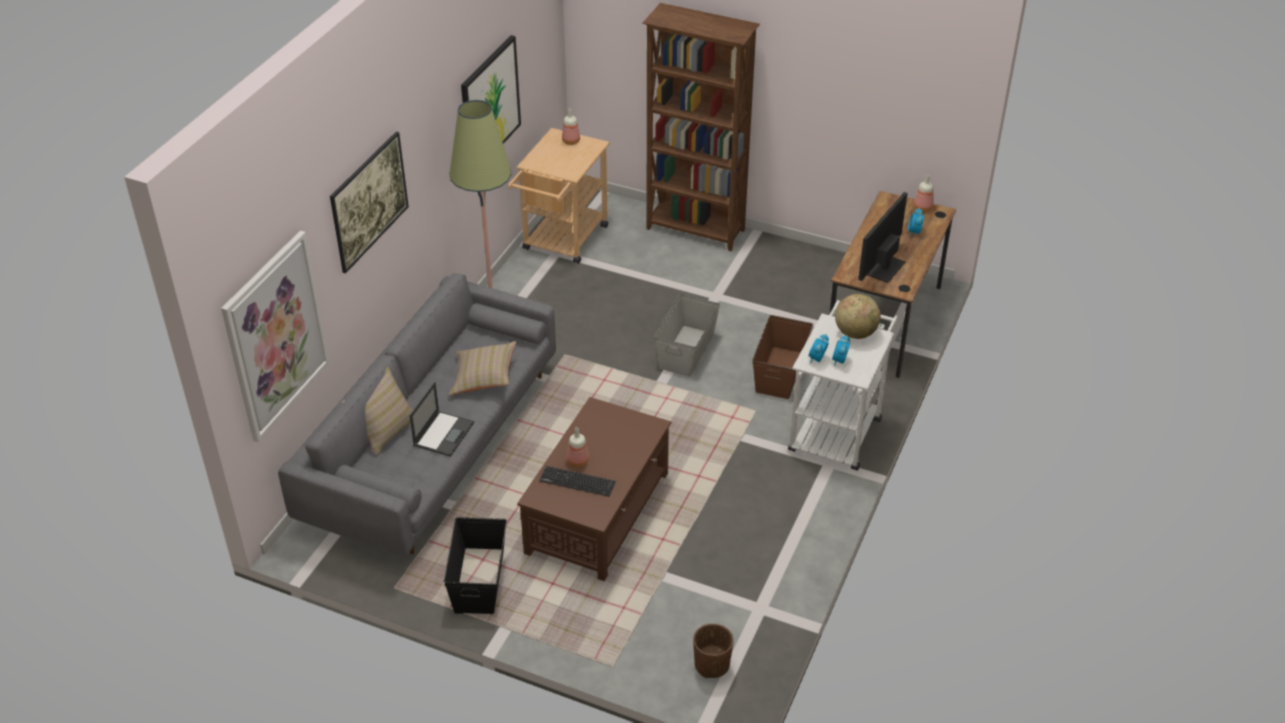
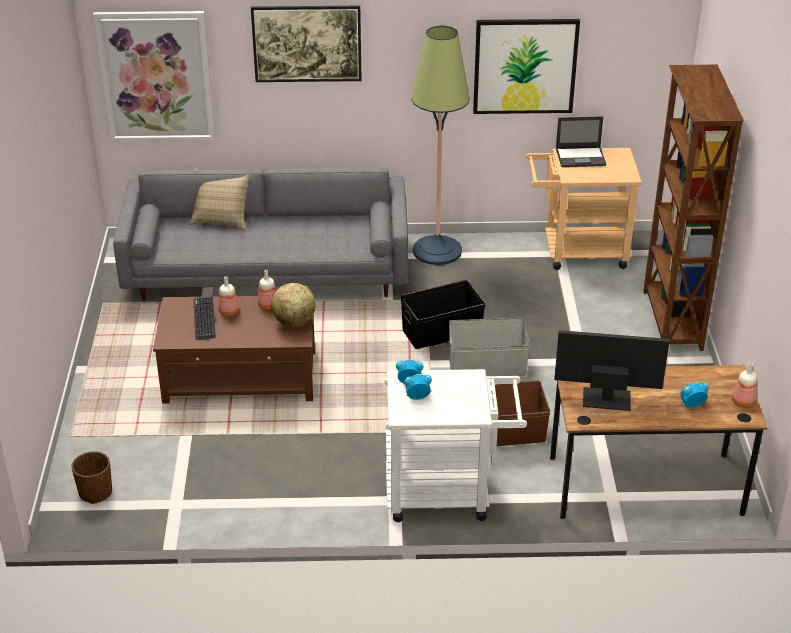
camera: 65 degrees right, 5 degrees down
laptop [410,382,474,457] -> laptop moved to [556,116,606,167]
black storage box [444,517,507,614] -> black storage box moved to [401,280,485,349]
beige pillow [449,341,516,395] -> none
bottle [562,108,580,145] -> bottle moved to [258,270,276,310]
globe [835,294,881,339] -> globe moved to [271,283,316,327]

